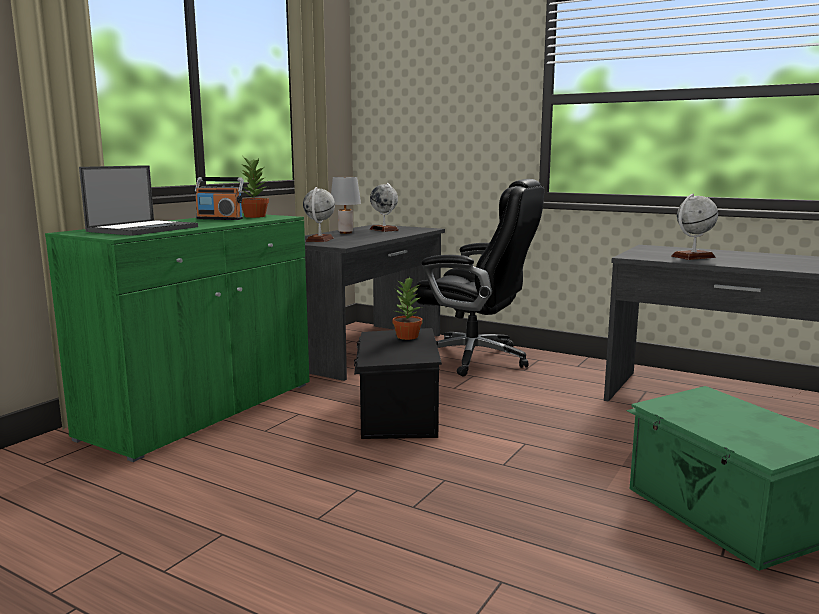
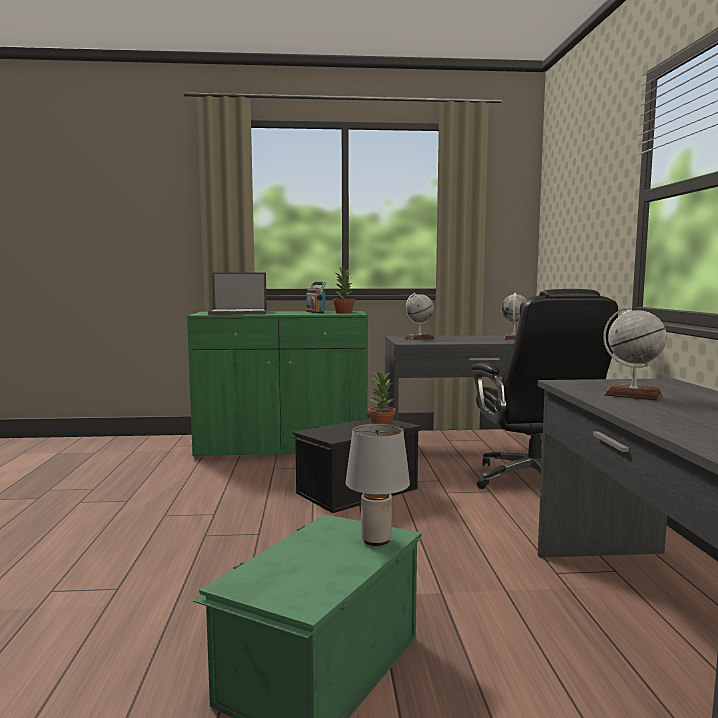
camera: 55 degrees right, 5 degrees down
grey table lamp [331,177,361,234] -> grey table lamp moved to [346,424,410,546]

